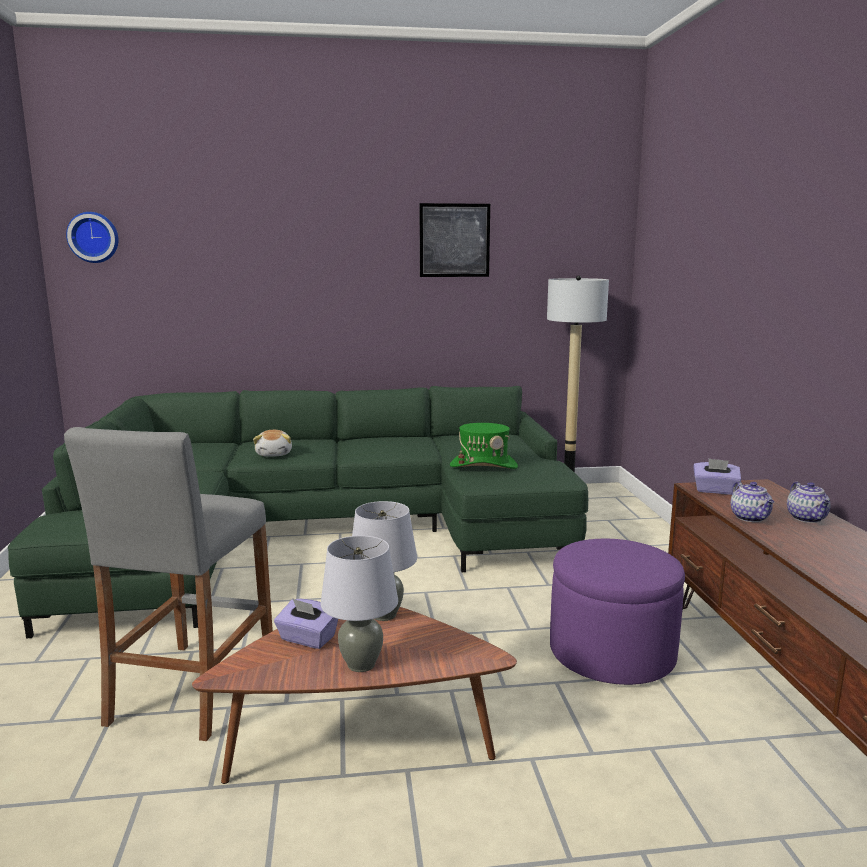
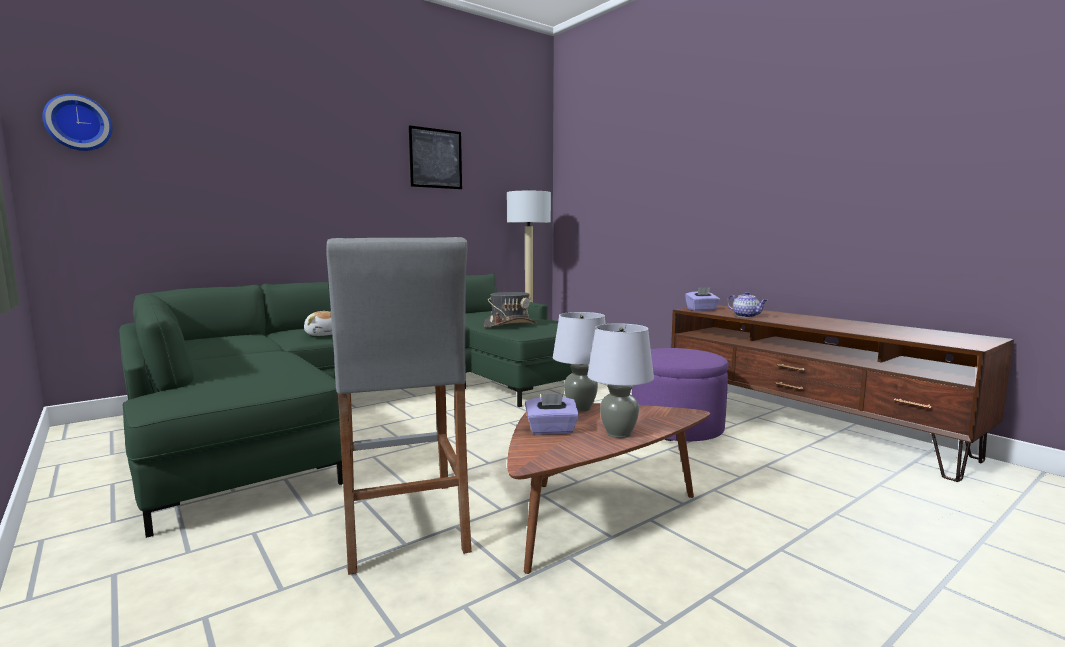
camera: 30 degrees left, 5 degrees down
green hat [450,423,518,469] -> grey hat [483,292,537,327]
teapot [787,482,831,523] -> none

